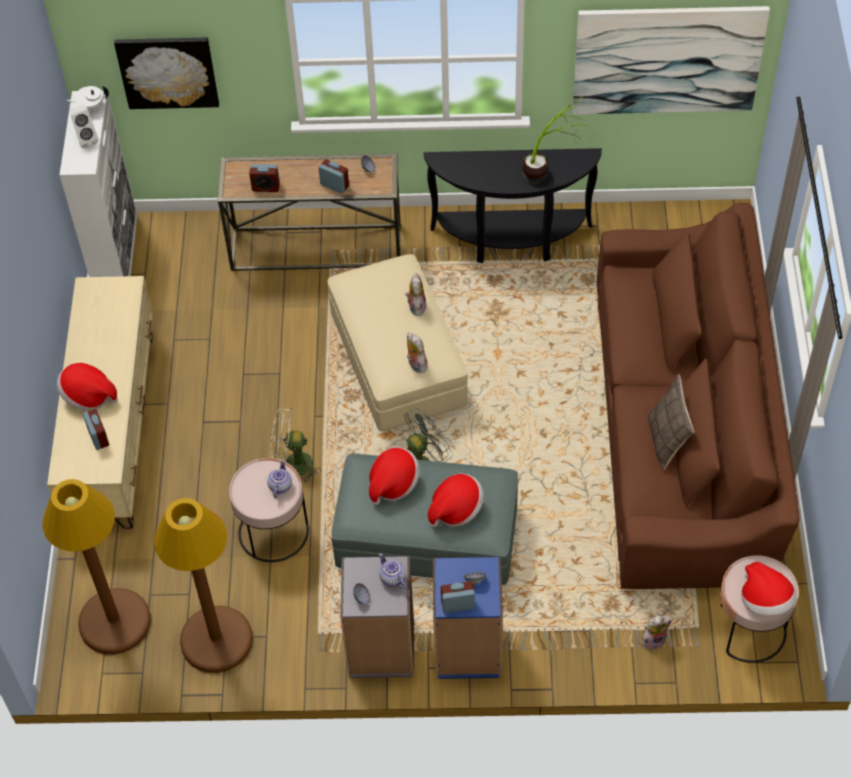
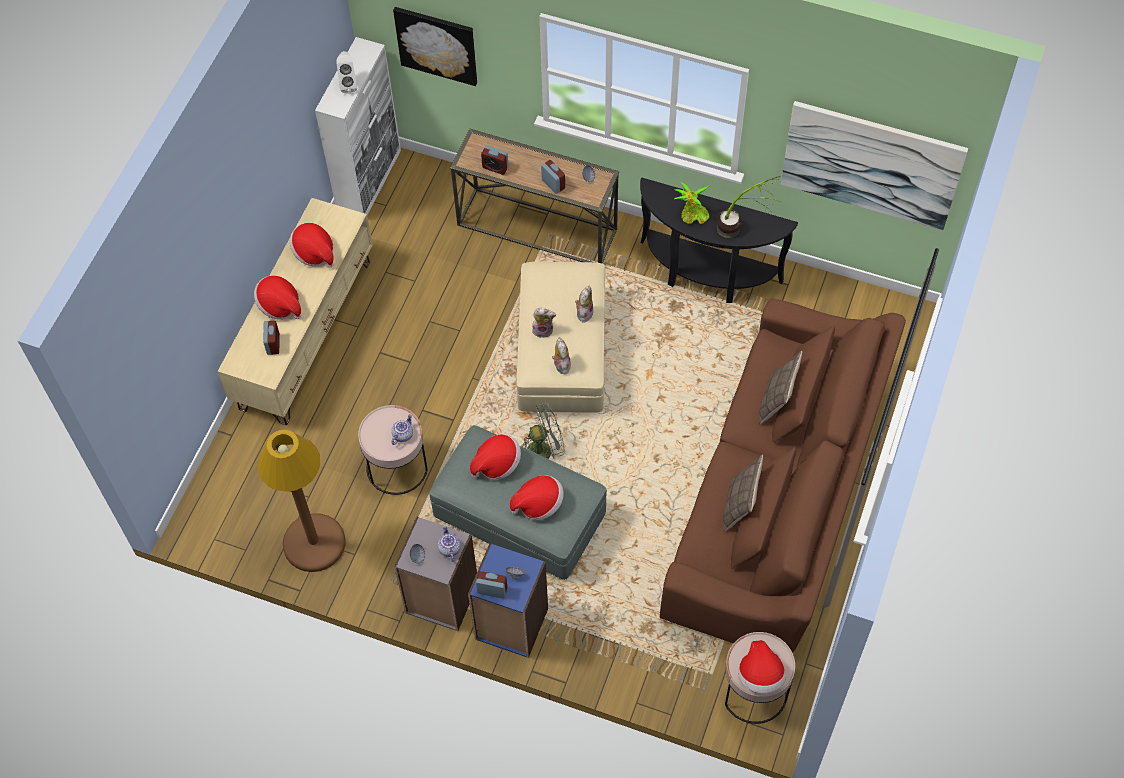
camera: 20 degrees right, 5 degrees up
brown floor lamp [42,479,151,655] -> none
white teapot [67,86,109,112] -> none
beige fan [270,408,321,483] -> none
plush toy [642,616,673,650] -> plush toy moved to [532,308,556,338]
none -> hat [290,222,334,268]
none -> potted plant [675,181,710,224]
none -> pillow [759,351,802,424]

